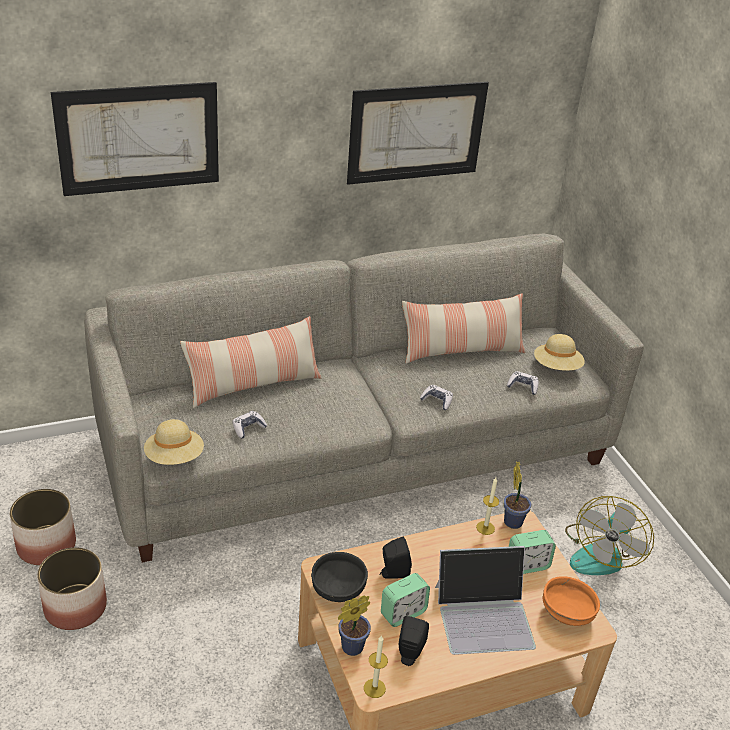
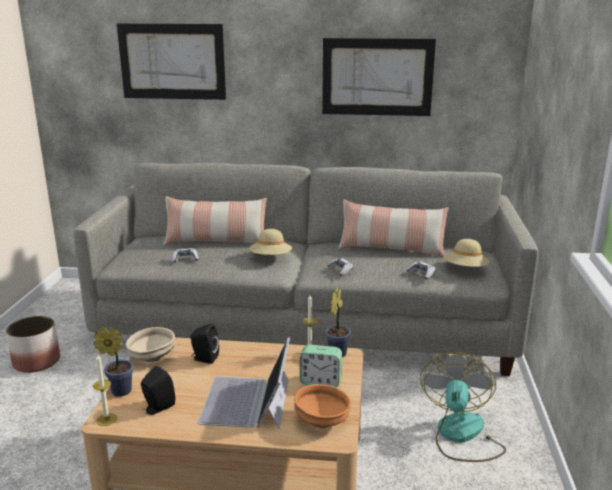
camera: 30 degrees right, 15 degrees down
planter [10,489,76,565] -> none
beige hat [144,419,204,465] -> beige hat moved to [249,229,292,255]
black bowl [311,552,368,602] -> beige bowl [126,327,176,362]
alarm clock [381,573,430,627] -> none
laptop [435,546,536,655] -> laptop turned 75 degrees clockwise [198,337,290,429]
fan [565,496,654,575] -> fan turned 135 degrees clockwise [420,352,506,462]

